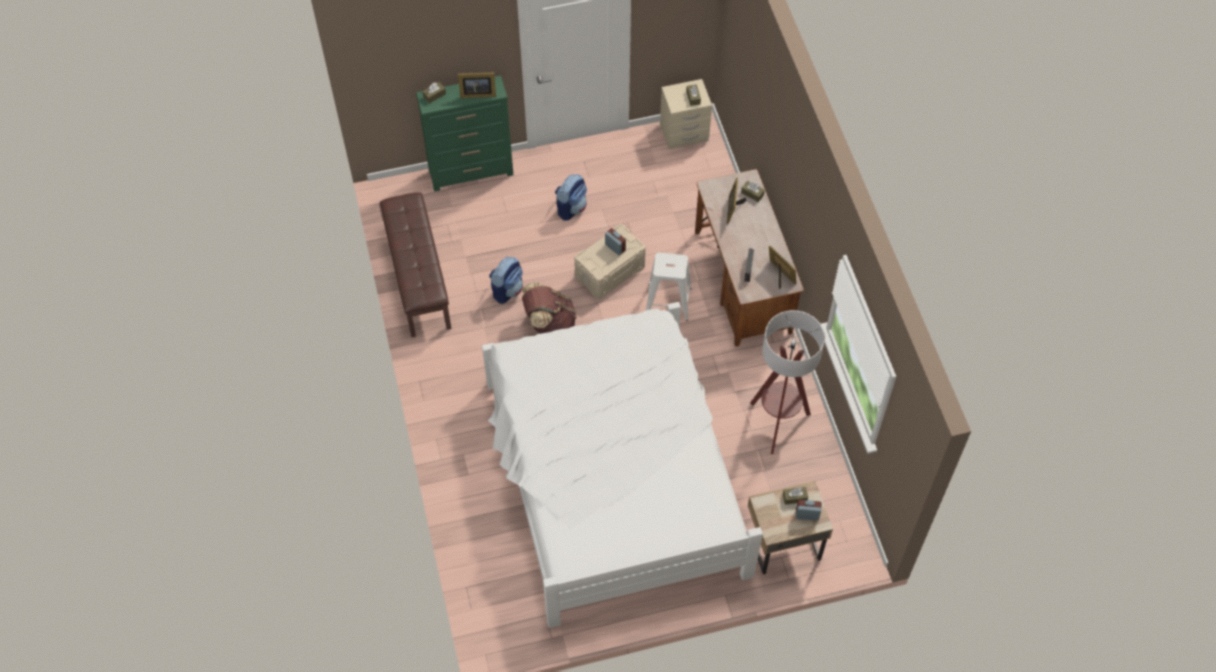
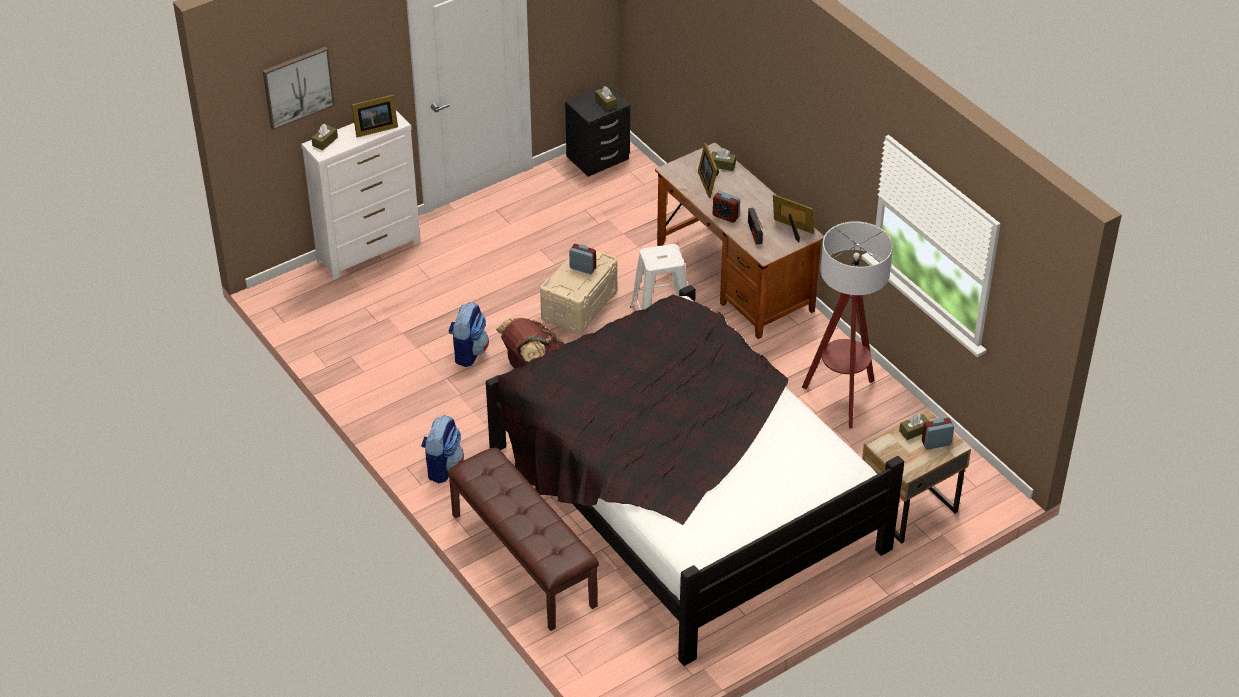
camera: 20 degrees left, 15 degrees down
brown bench [380,193,451,337] -> brown bench moved to [447,447,599,631]
green dresser [416,76,513,192] -> white dresser [301,111,420,280]
white bed [482,302,763,628] -> black bed [486,285,904,666]
backpack [555,174,587,221] -> backpack moved to [421,415,464,483]
beige nightstand [660,79,712,149] -> black nightstand [565,84,630,177]
none -> picture [263,47,335,130]
none -> alarm clock [713,191,740,223]

